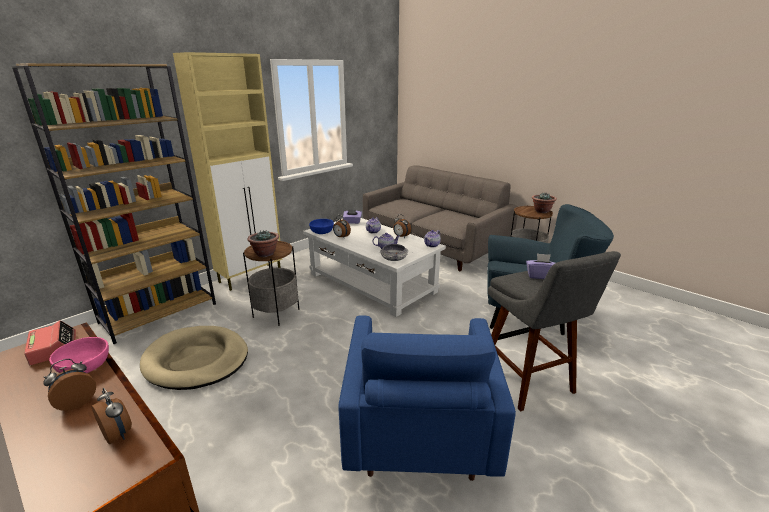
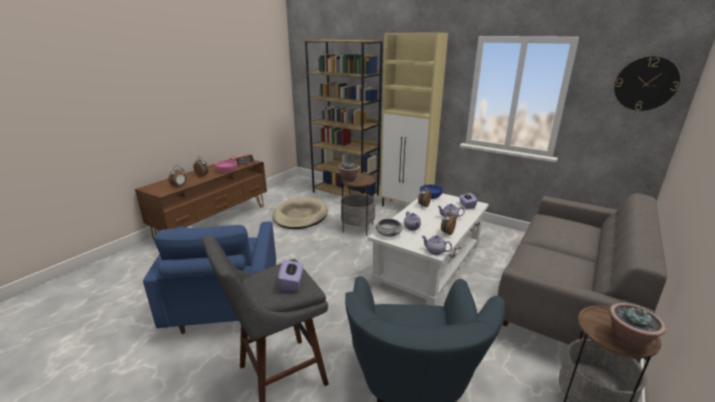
camera: 80 degrees right, 0 degrees up
blue armchair [338,315,516,481] -> blue armchair turned 90 degrees counterclockwise [143,222,276,334]
none -> wall clock [614,56,680,111]

